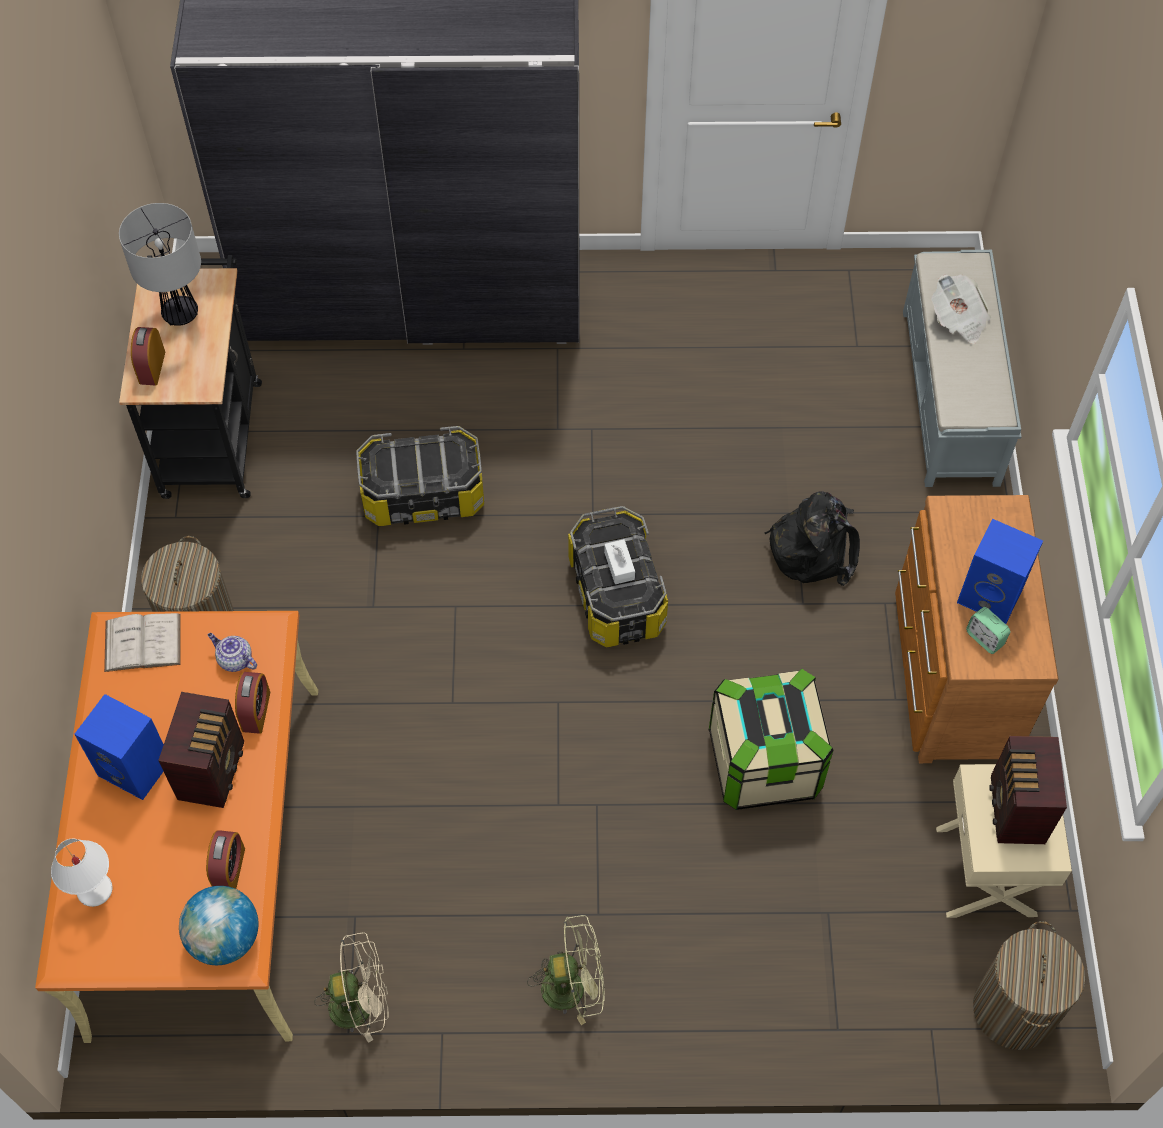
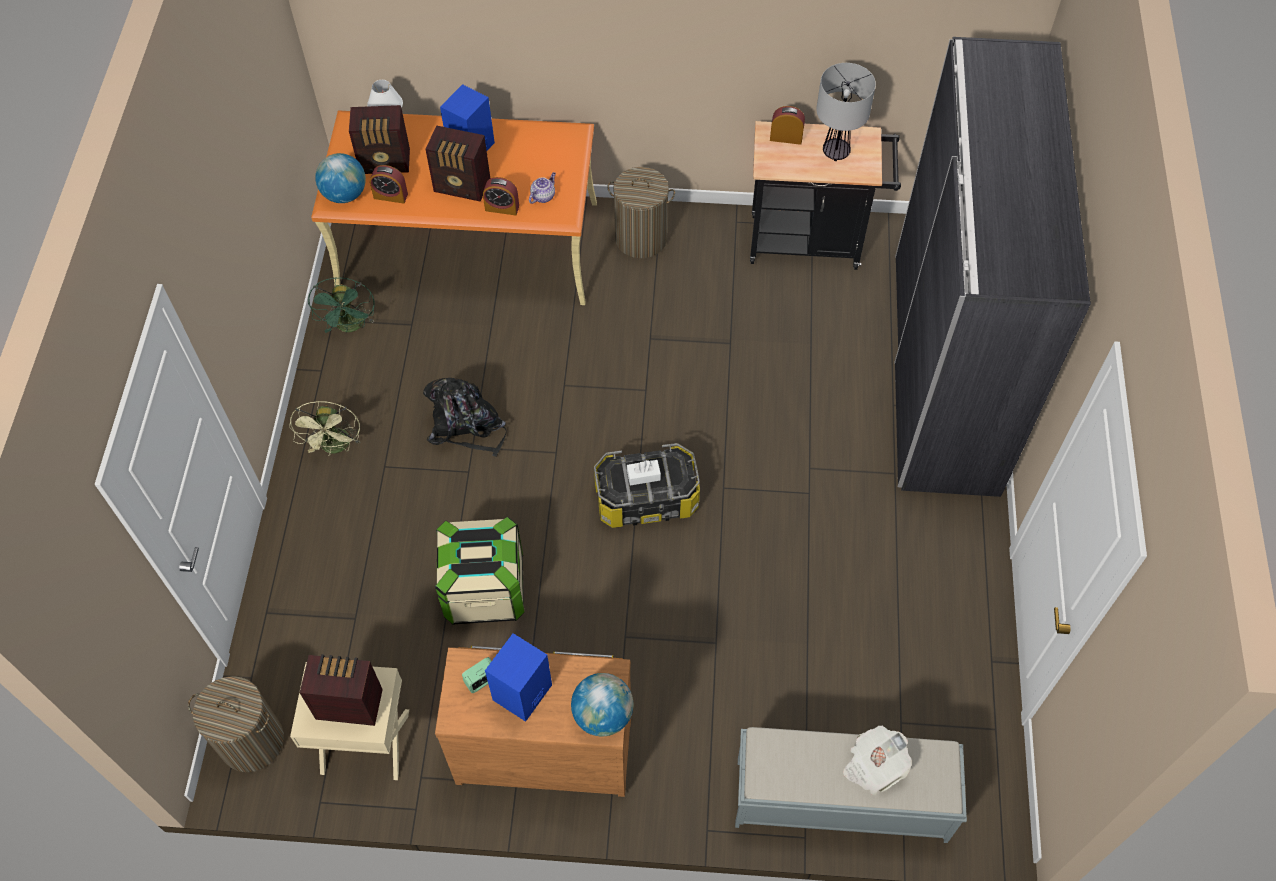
camera: 95 degrees right, 0 degrees up
white book [104,613,181,672] -> none
beige fan [314,932,388,1043] -> green fan [308,277,374,333]
storage box [356,426,484,526] -> none
black backpack [764,491,860,586] -> black backpack moved to [423,378,506,457]
none -> radio [349,105,410,174]
none -> globe [571,673,633,736]

